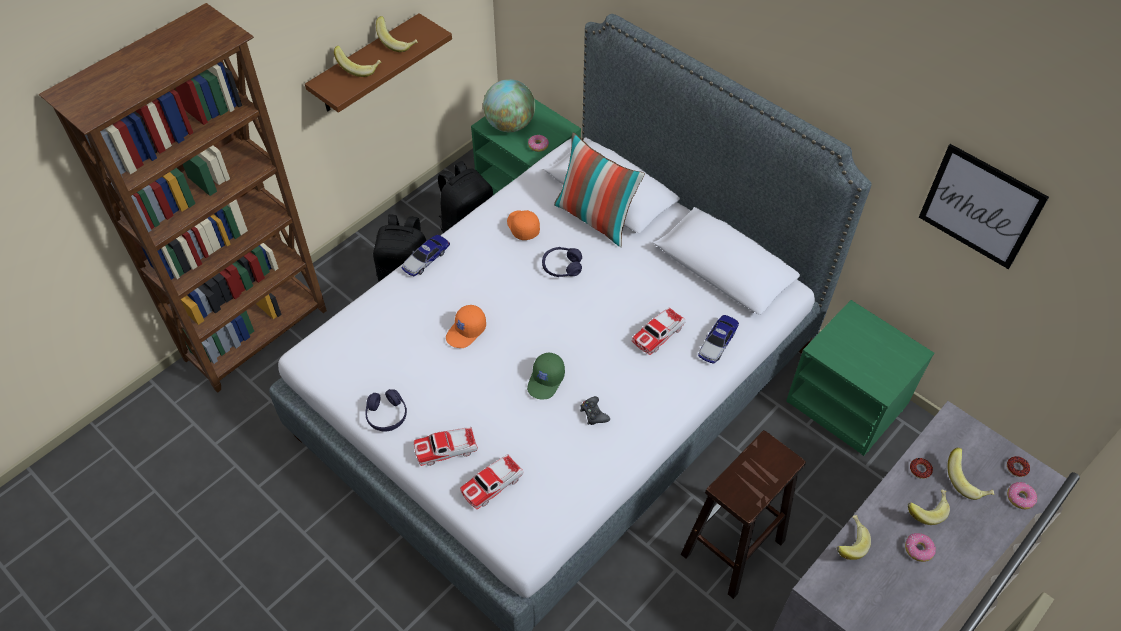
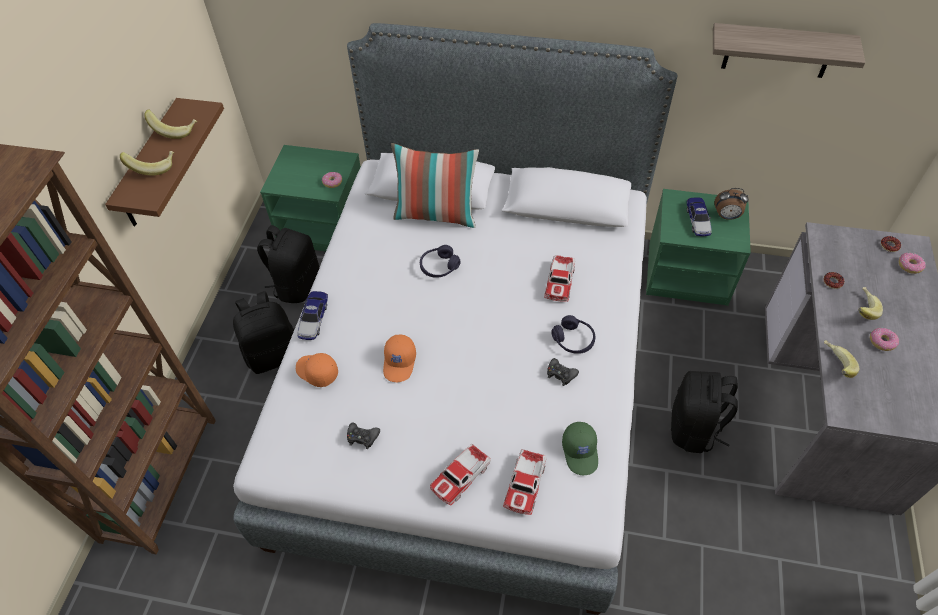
camera: 30 degrees left, 0 degrees up
purple headphones [365,389,407,432] -> purple headphones moved to [551,315,595,354]
globe [483,79,535,132] -> none
orange cap [507,210,540,240] -> orange cap moved to [296,353,338,387]
green cap [527,352,565,399] -> green cap moved to [562,422,598,475]
brown stool [681,430,806,599] -> black backpack [671,371,738,453]
toy car [698,315,739,364] -> toy car moved to [687,197,712,236]
picture [919,144,1049,269] -> shelf [713,23,865,78]
banana [948,448,994,500] -> none
none -> black game controller [347,423,380,449]
none -> alarm clock [715,188,749,220]

